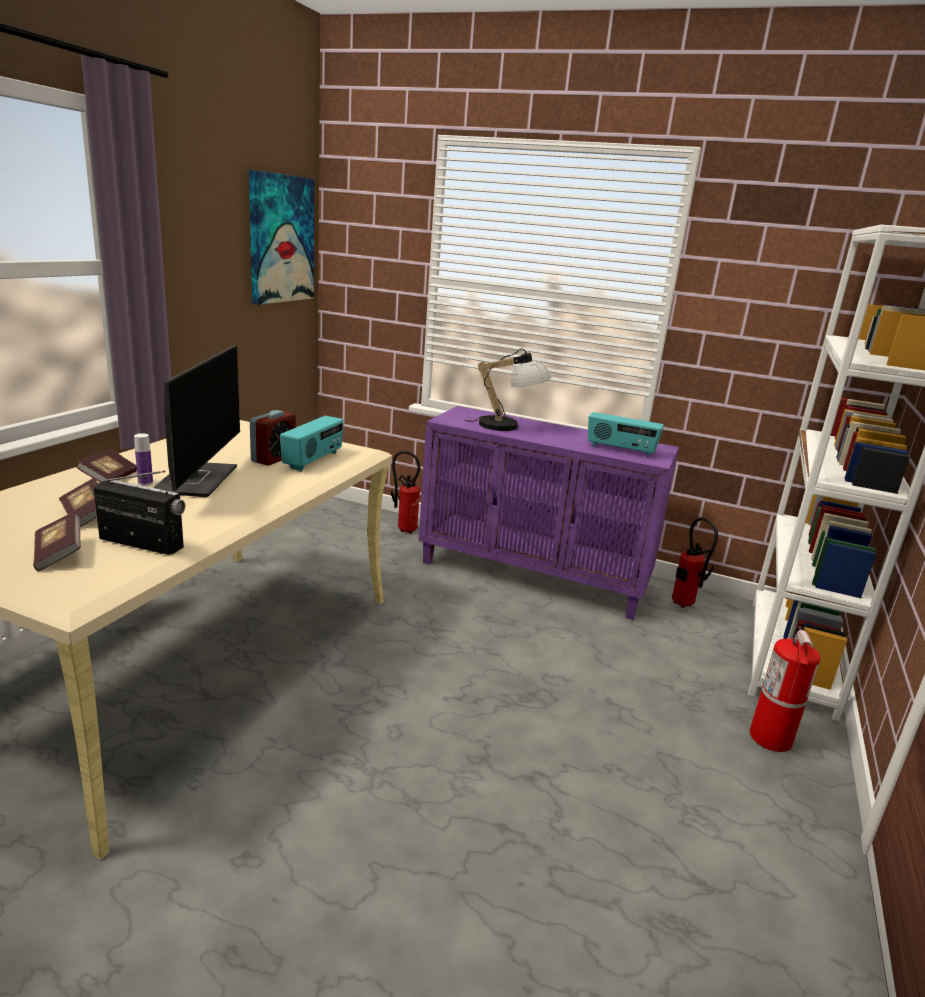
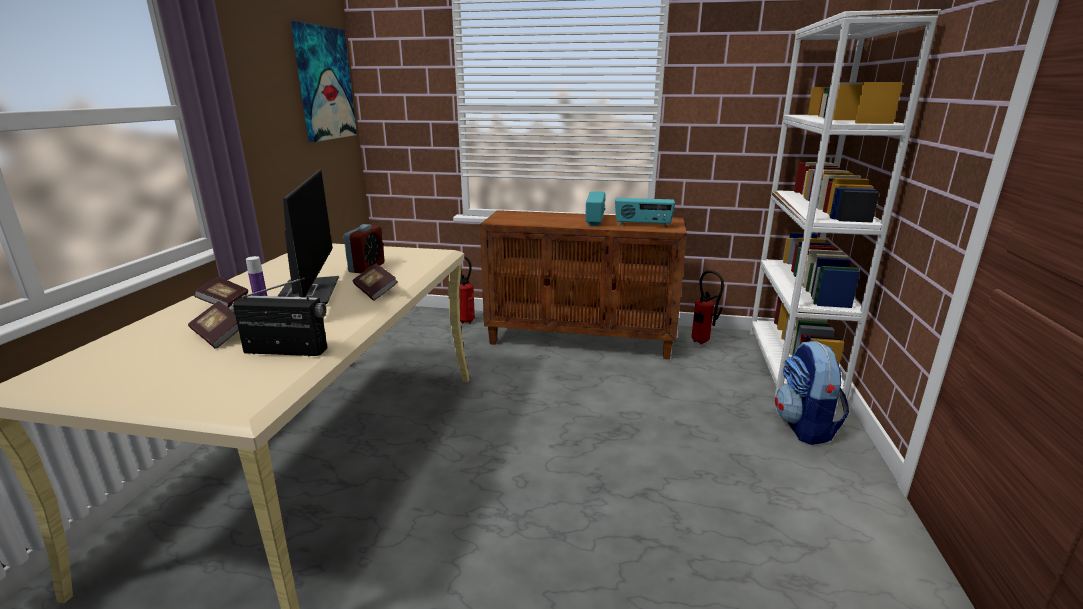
camera: 10 degrees left, 0 degrees up
book [33,511,81,571] -> book moved to [352,264,398,301]
radio [280,416,344,471] -> radio moved to [585,191,606,226]
purple cabinet [418,406,679,620] -> brown cabinet [480,210,687,359]
table lamp [465,348,551,431] -> none
fire extinguisher [750,626,820,752] -> backpack [775,341,849,445]

